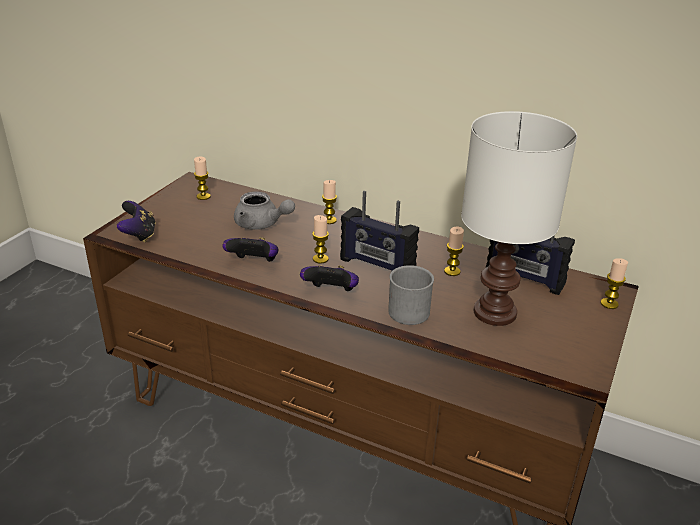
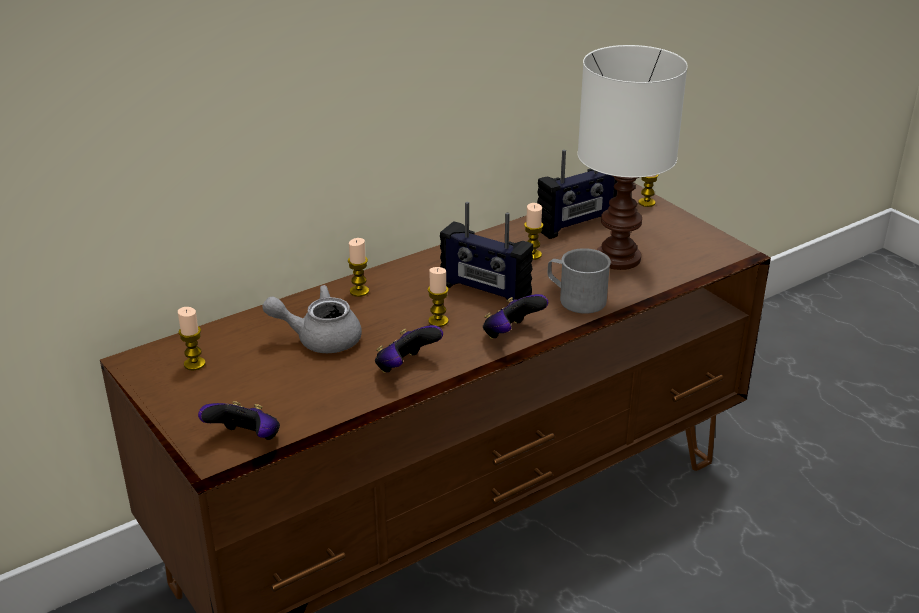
camera: 60 degrees left, 0 degrees up
grey teapot [234,191,295,230] -> grey teapot turned 150 degrees counterclockwise [262,285,362,353]
radio [340,191,419,271] -> radio turned 60 degrees clockwise [440,202,534,300]

